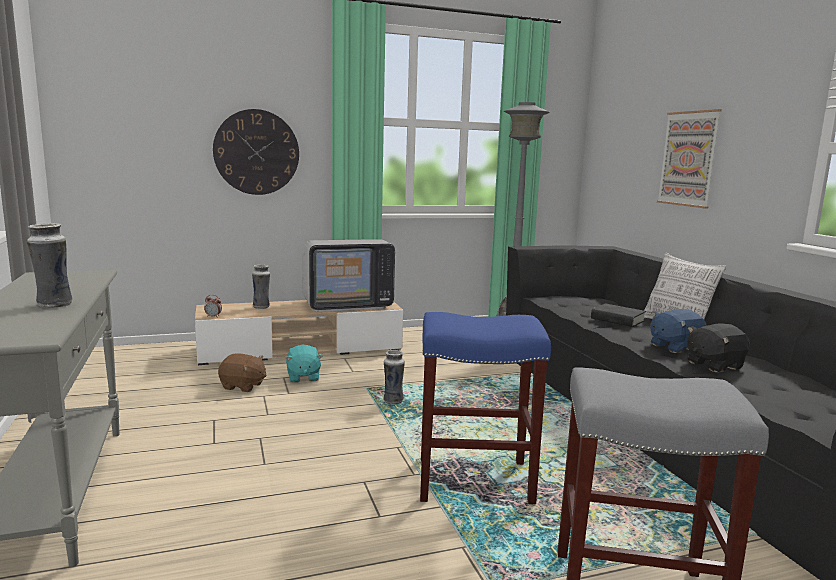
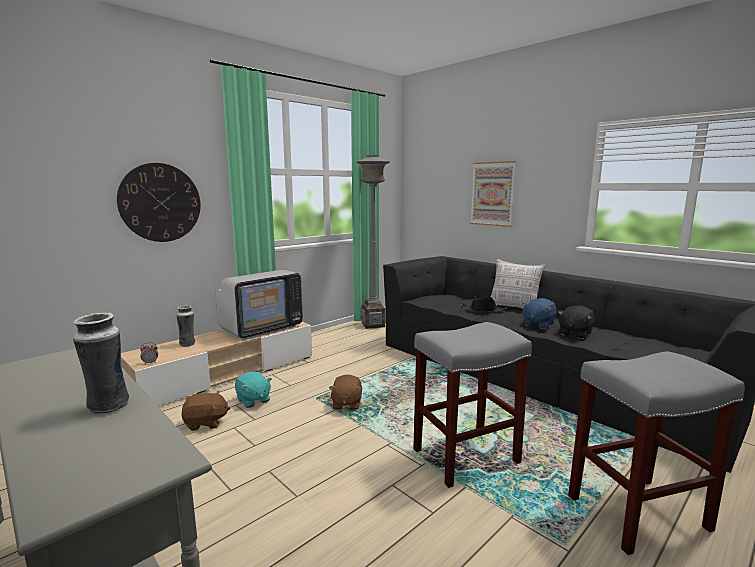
camera: 25 degrees left, 0 degrees up
vase [384,350,405,404] -> brown plush toy [329,374,362,410]
blue stool [420,312,551,504] -> grey stool [413,322,532,488]
black book [591,303,646,327] -> black hat [461,296,507,312]

